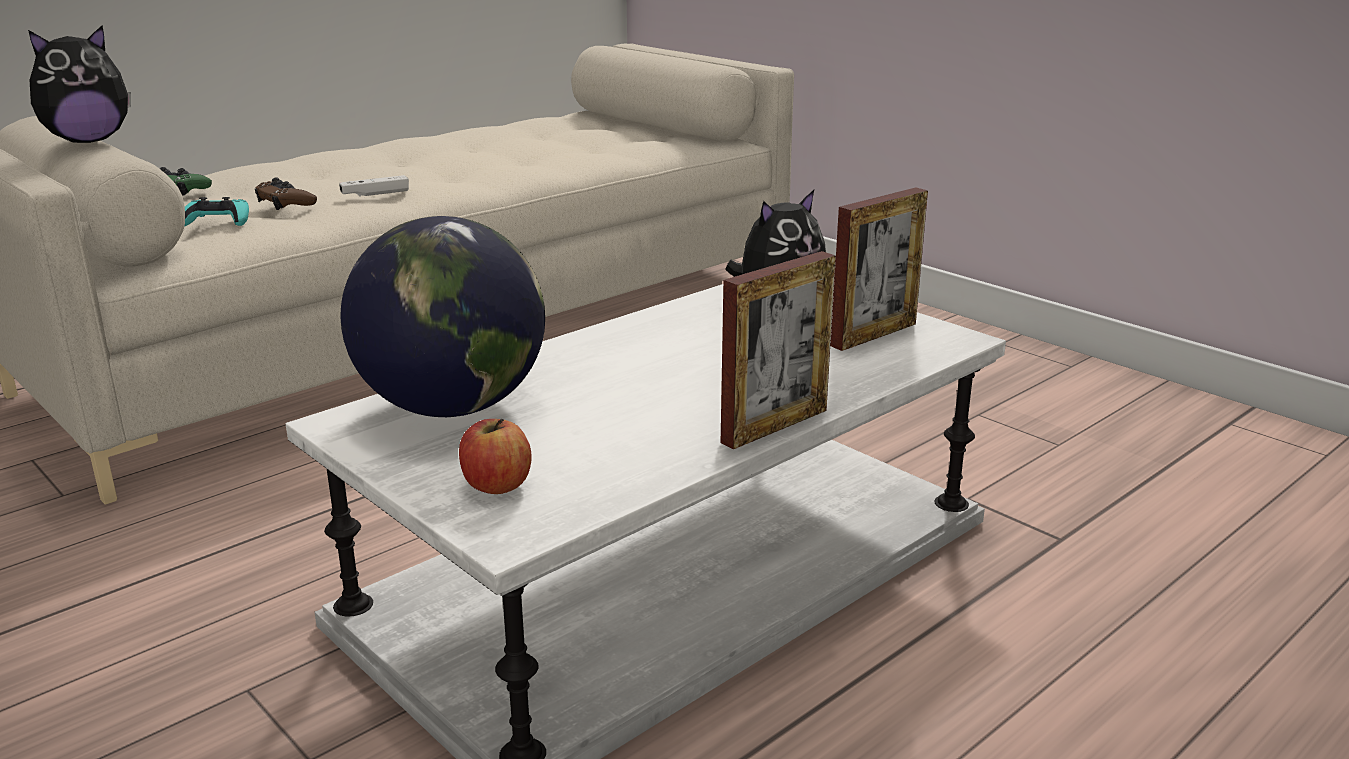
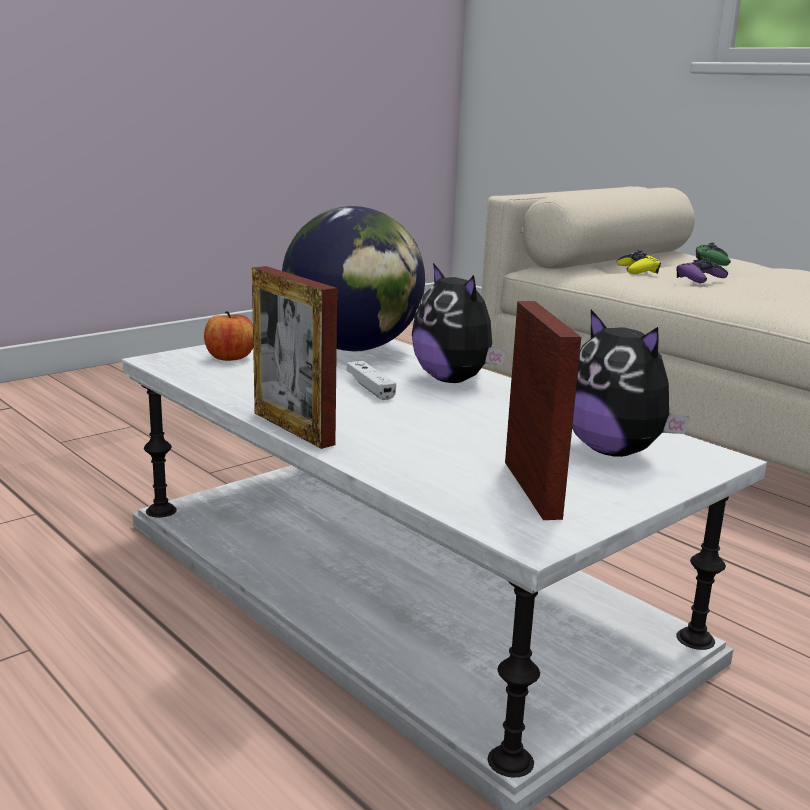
camera: 90 degrees right, 5 degrees down
plush toy [28,25,131,143] -> plush toy moved to [412,263,506,383]
turquoise game controller [184,197,249,227] -> yellow game controller [617,250,661,274]
brown game controller [255,177,317,210] -> purple game controller [676,258,728,283]
white game controller [339,175,409,197] -> white game controller moved to [347,361,396,400]
picture frame [831,187,928,351] -> picture frame turned 150 degrees counterclockwise [505,301,581,520]

